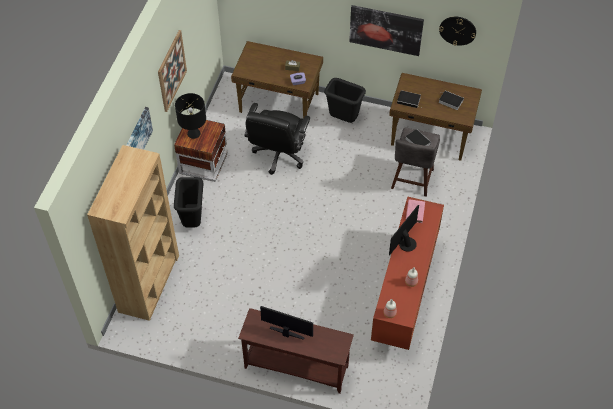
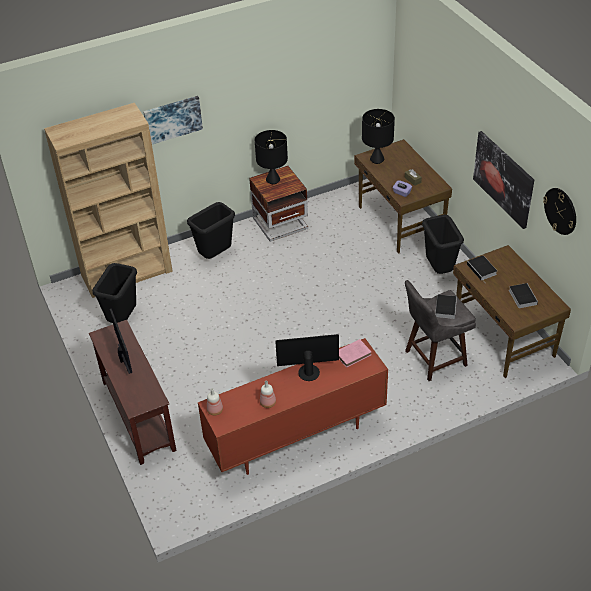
camera: 50 degrees right, 10 degrees down
picture [158,30,187,112] -> none
black office chair [244,103,310,175] -> none
none -> black trash can [92,263,137,323]
none -> black table lamp [362,109,395,164]

